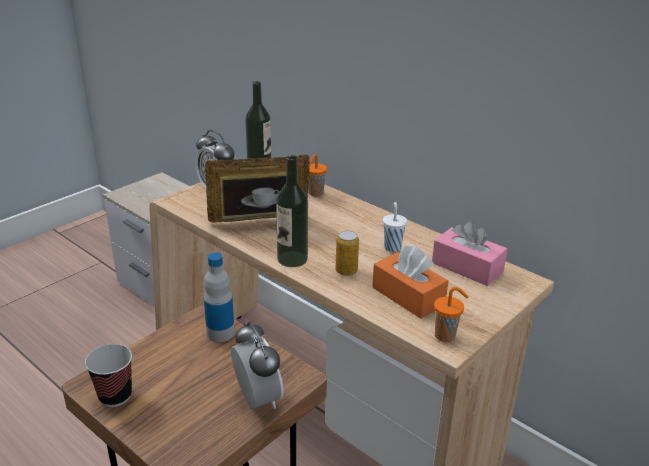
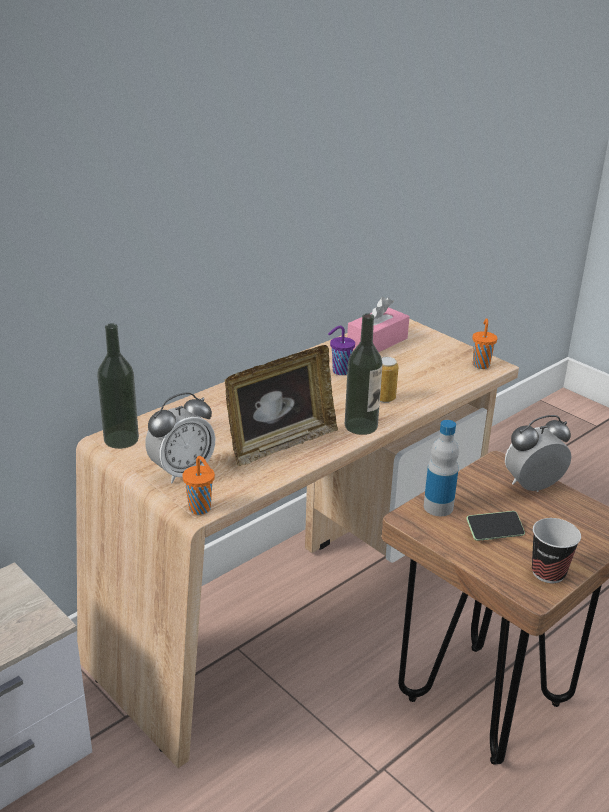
camera: 85 degrees left, 0 degrees up
picture frame [205,155,310,223] -> picture frame turned 120 degrees counterclockwise [225,345,338,466]
orange cup [308,154,327,196] -> orange cup moved to [182,456,215,515]
orange tissue box [372,245,448,319] -> none
white cup [382,202,407,252] -> purple cup [328,326,355,375]
none -> phone [466,511,525,541]

